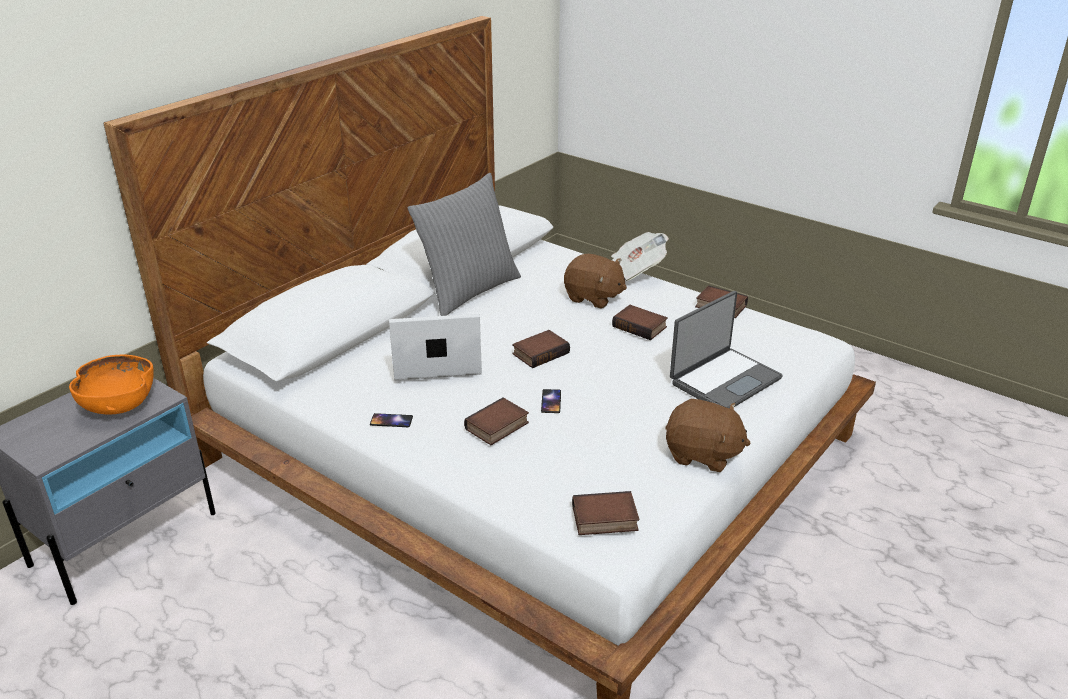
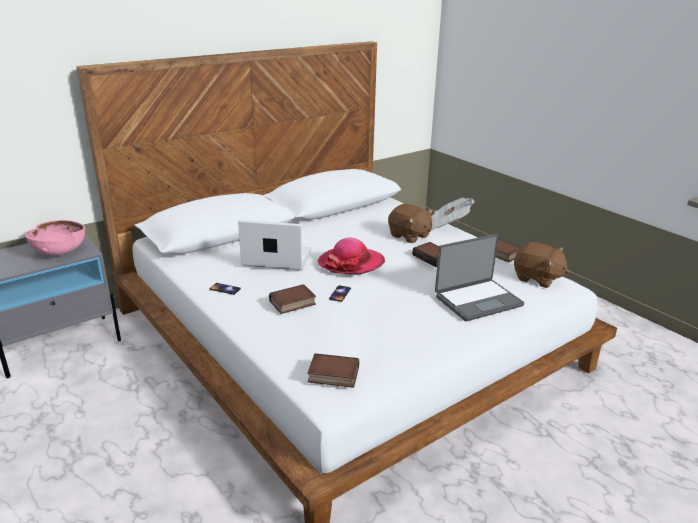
camera: 15 degrees right, 5 degrees down
orange bowl [69,354,154,414] -> pink bowl [25,220,85,255]
grey pillow [408,173,521,316] -> none
book [512,330,570,368] -> hat [317,238,385,275]
brown plush toy [665,399,751,472] -> brown plush toy moved to [514,242,569,288]

